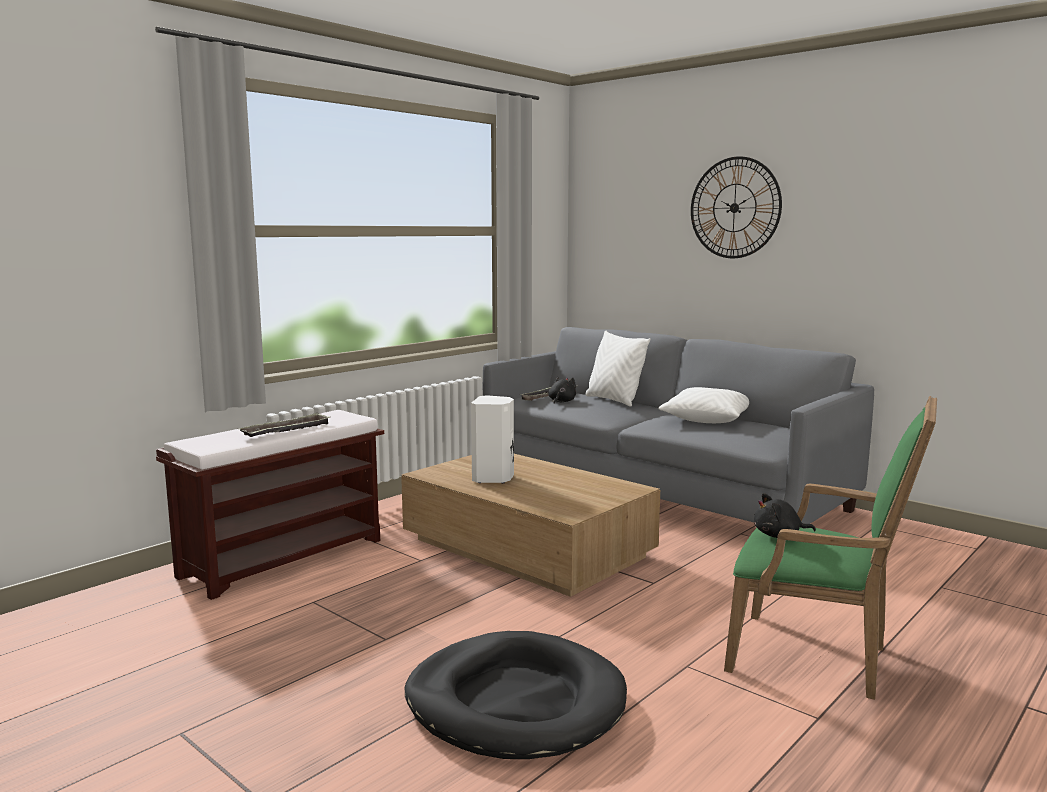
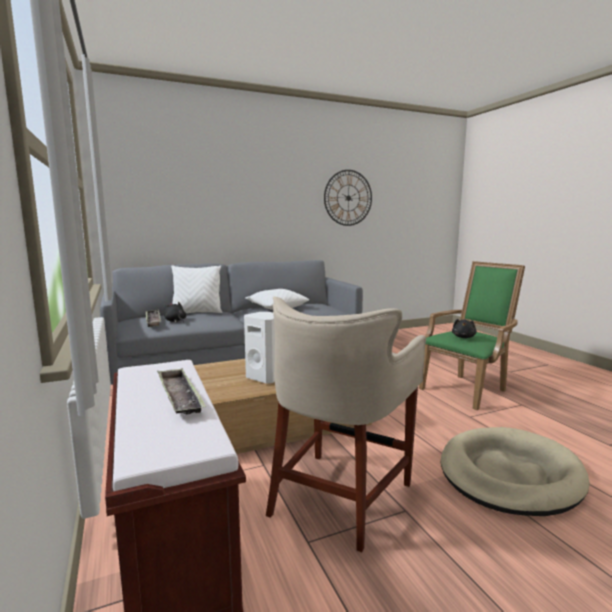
camera: 65 degrees left, 0 degrees up
black dog bed [405,631,627,759] -> beige dog bed [440,427,590,516]
wall clock [691,156,782,258] -> wall clock moved to [324,170,372,226]
none -> beige stool [266,297,426,552]

